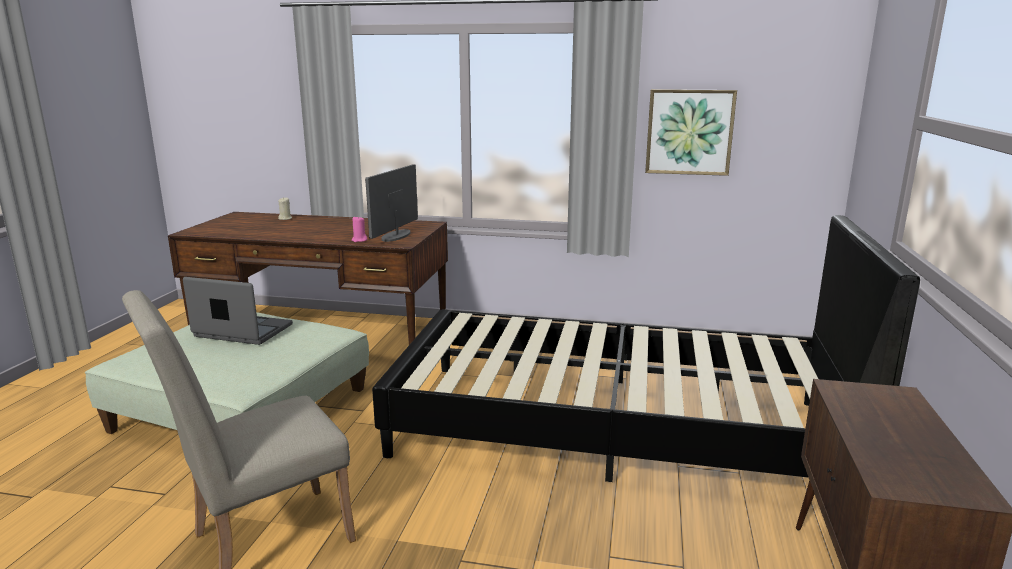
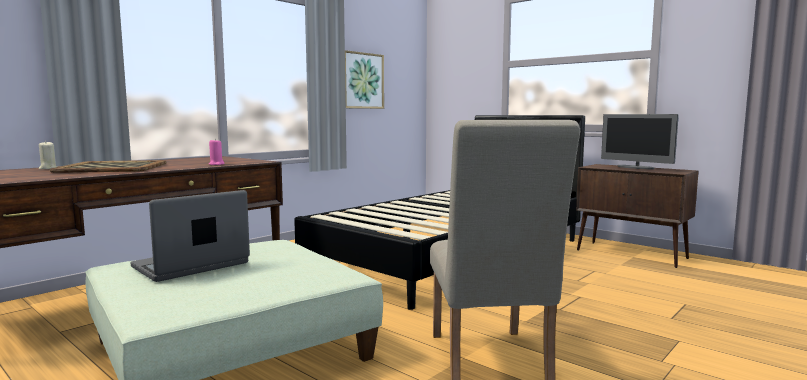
camera: 60 degrees left, 10 degrees down
monitor [365,164,418,242] -> monitor moved to [601,114,679,169]
none -> tray [50,160,167,173]

